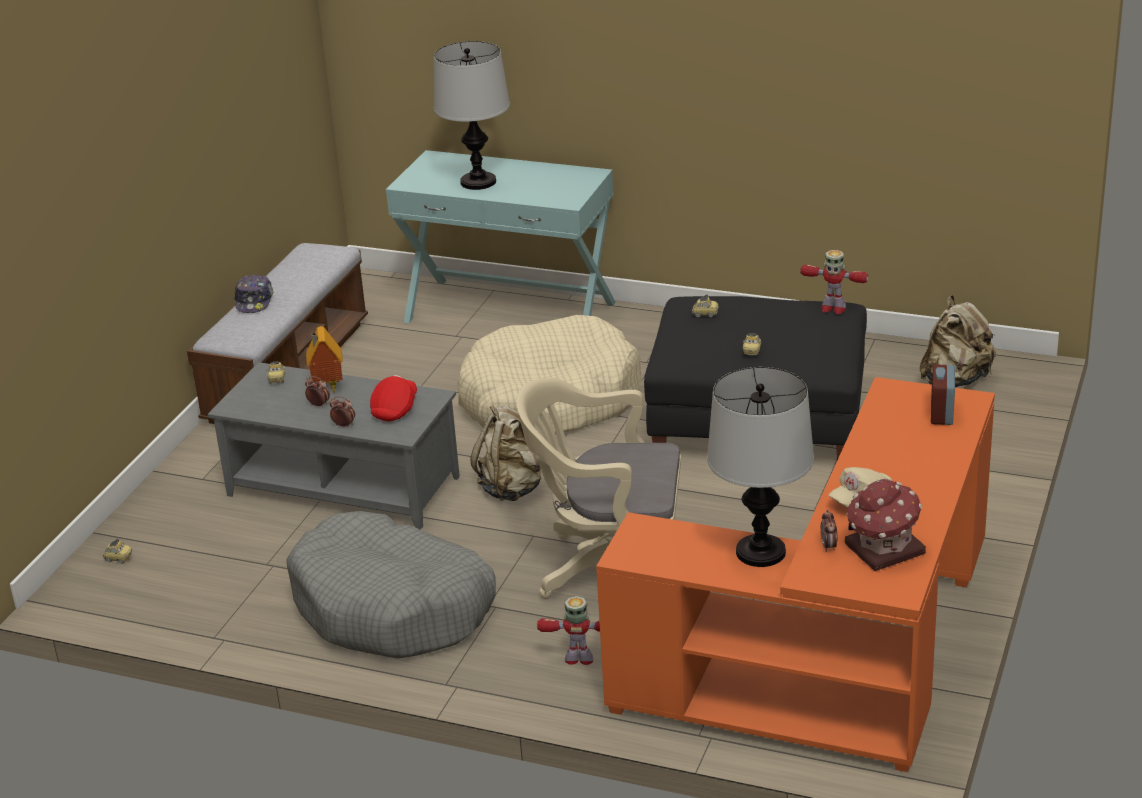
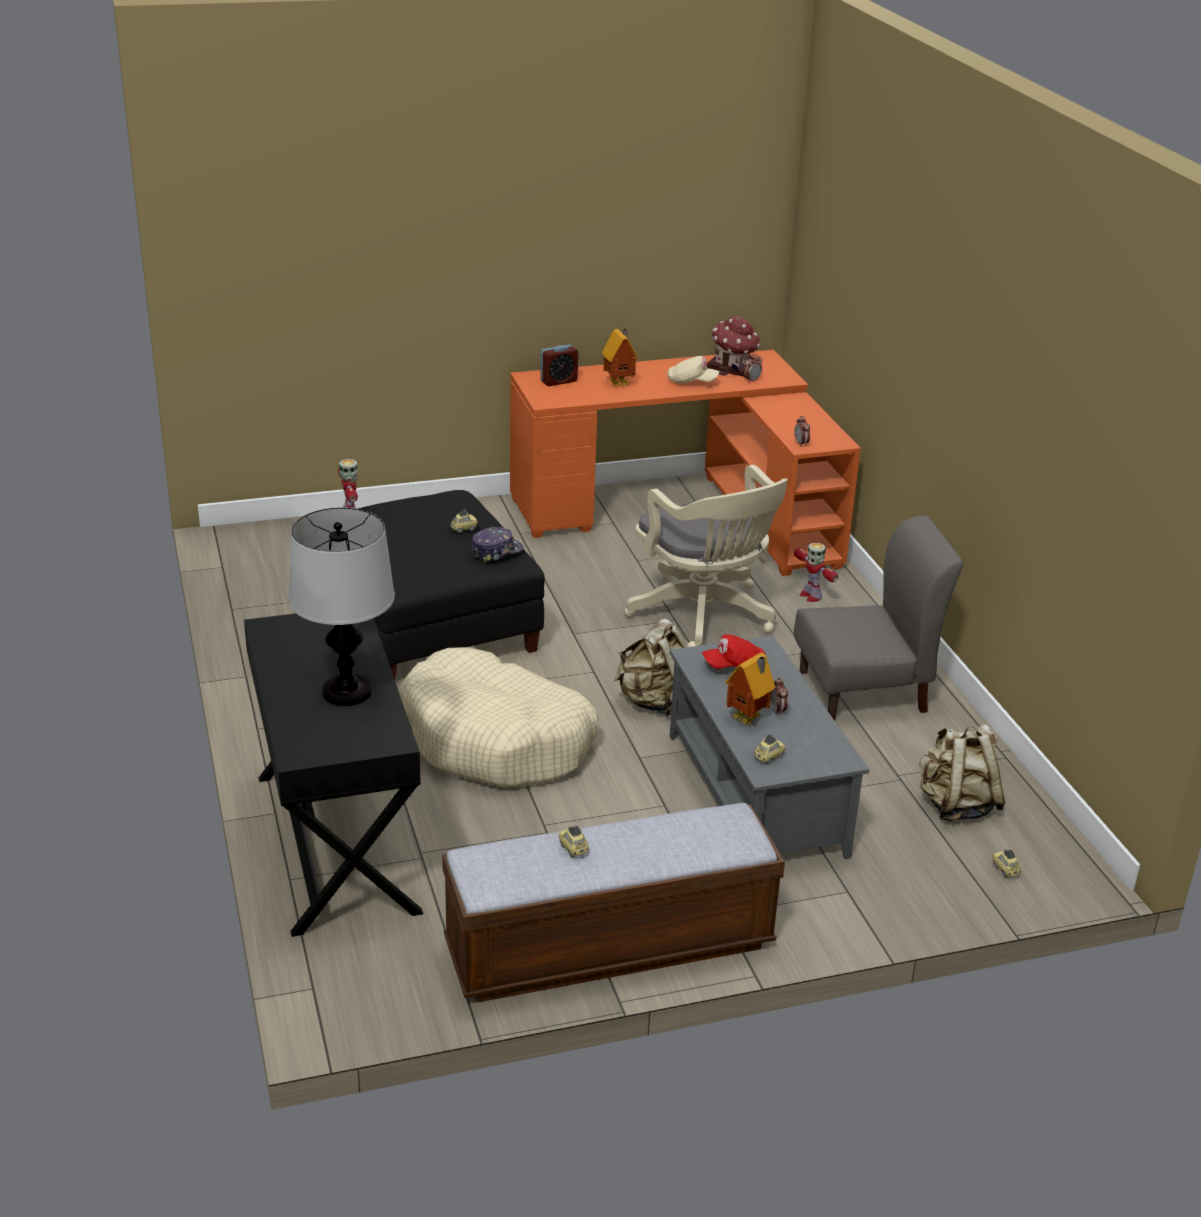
camera: 130 degrees left, 0 degrees up
cap [234,275,273,313] -> cap moved to [472,527,524,563]
grey dog bed [286,511,496,659] -> grey chair [794,515,963,721]
alarm clock [330,396,355,428] -> alarm clock moved to [794,416,810,447]
turquoise console table [386,150,616,323] -> black console table [244,613,423,937]
toy car [692,295,719,318] -> toy car moved to [559,826,589,857]
table lamp [707,367,814,567] -> none
beige backpack [919,295,996,387] -> beige backpack moved to [919,724,1006,821]
none -> toy house [602,328,639,387]

